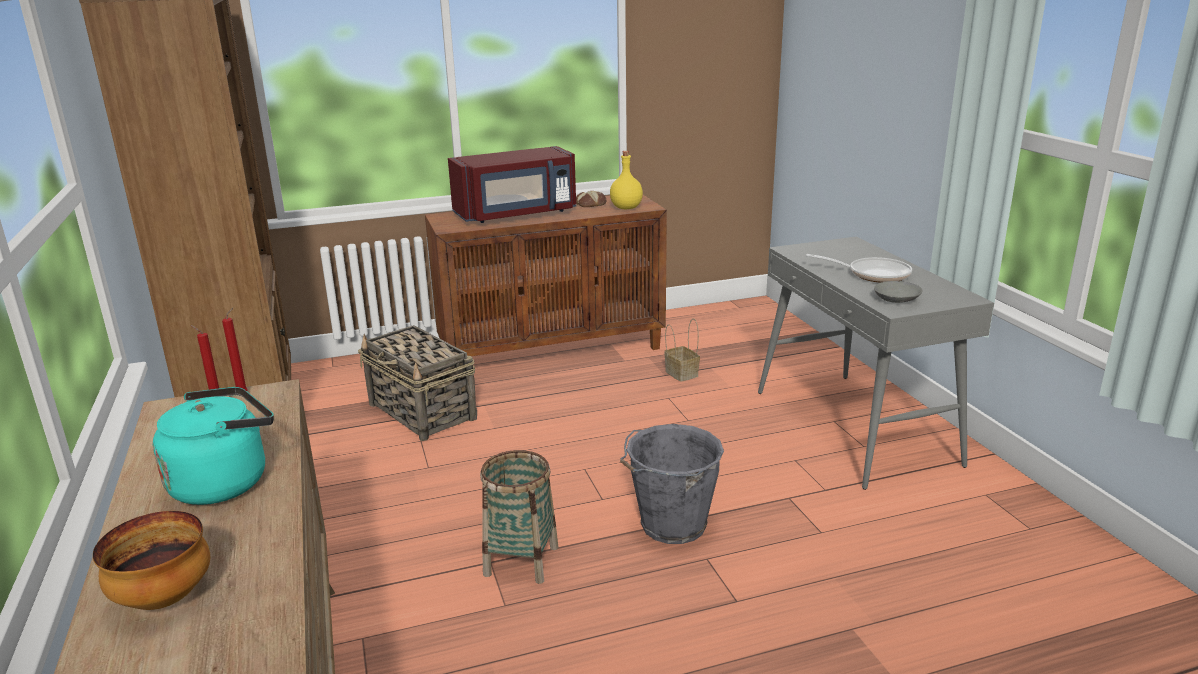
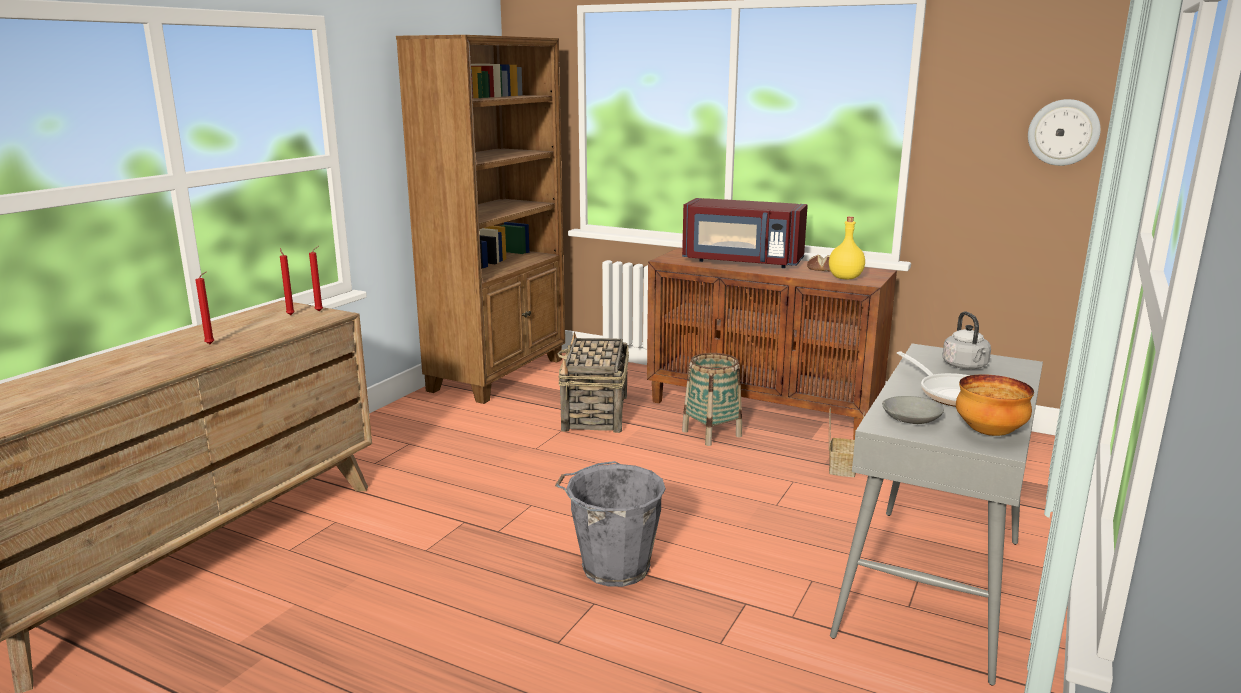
camera: 45 degrees right, 5 degrees down
bowl [93,511,210,610] -> bowl moved to [956,374,1034,436]
turquoise kettle [153,387,274,505] -> red candle [196,271,214,344]
basket [480,450,559,584] -> basket moved to [682,353,742,446]
none -> grey kettle [943,311,991,369]
none -> wall clock [1028,99,1101,166]

